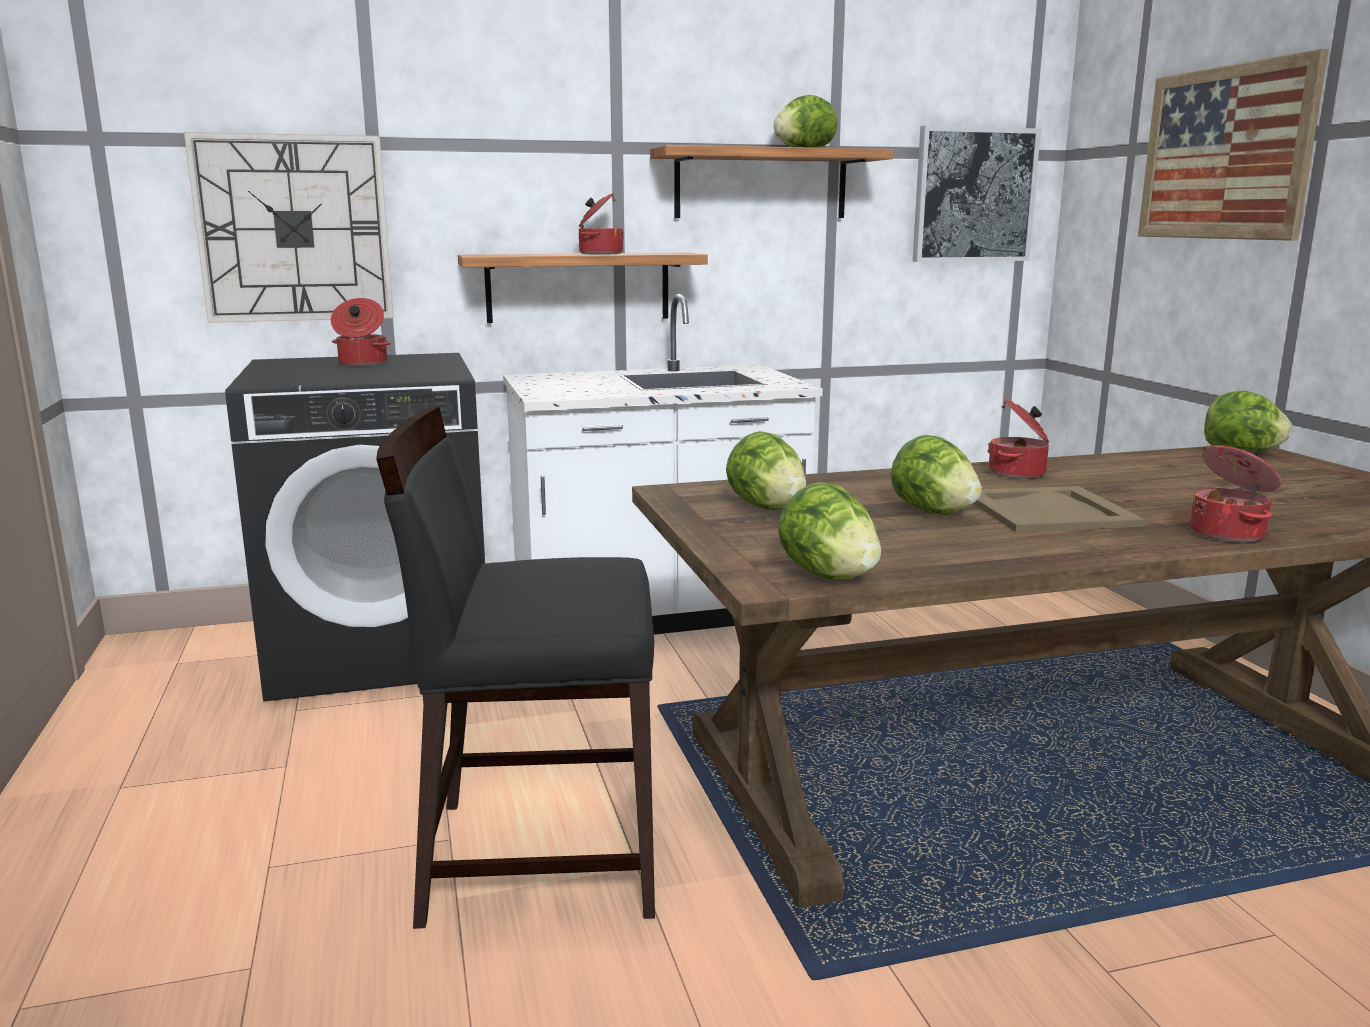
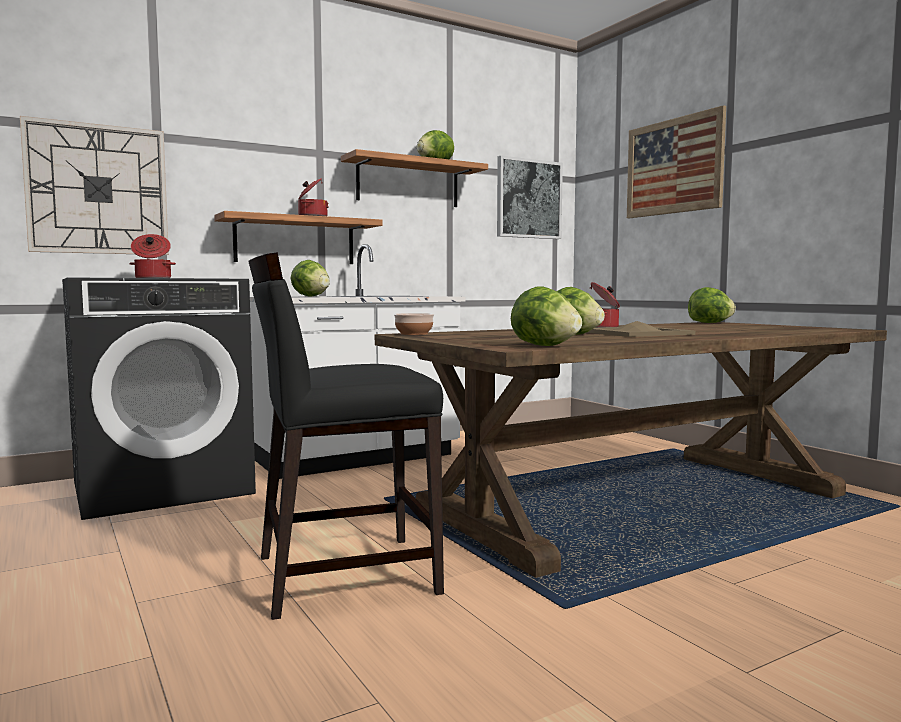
camera: 15 degrees left, 10 degrees down
lettuce [726,431,807,510] -> lettuce moved to [291,260,330,297]
cooking pot [1190,445,1281,542] -> none
none -> bowl [394,313,434,335]

